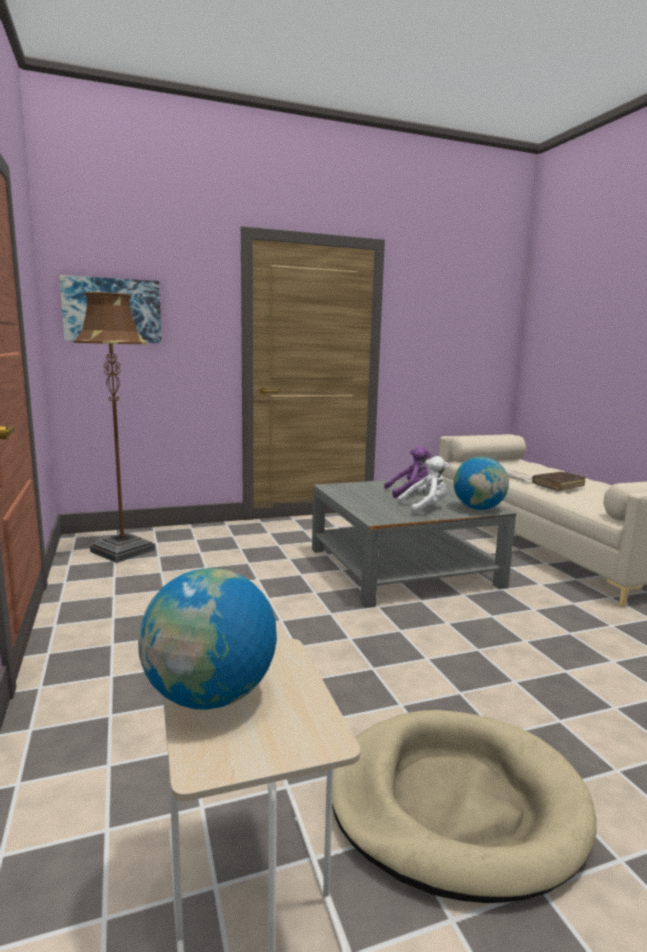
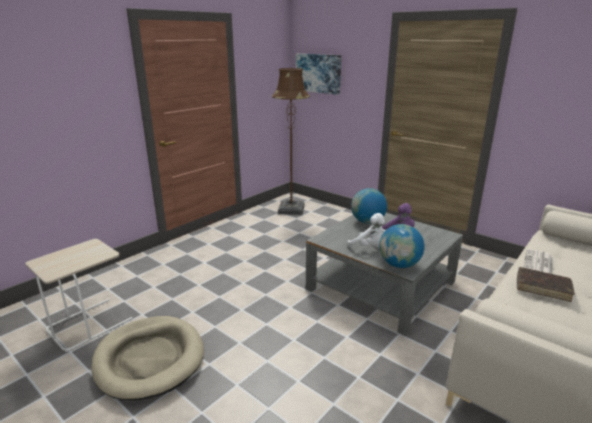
camera: 60 degrees right, 10 degrees up
globe [138,568,277,710] -> globe moved to [351,188,387,224]

